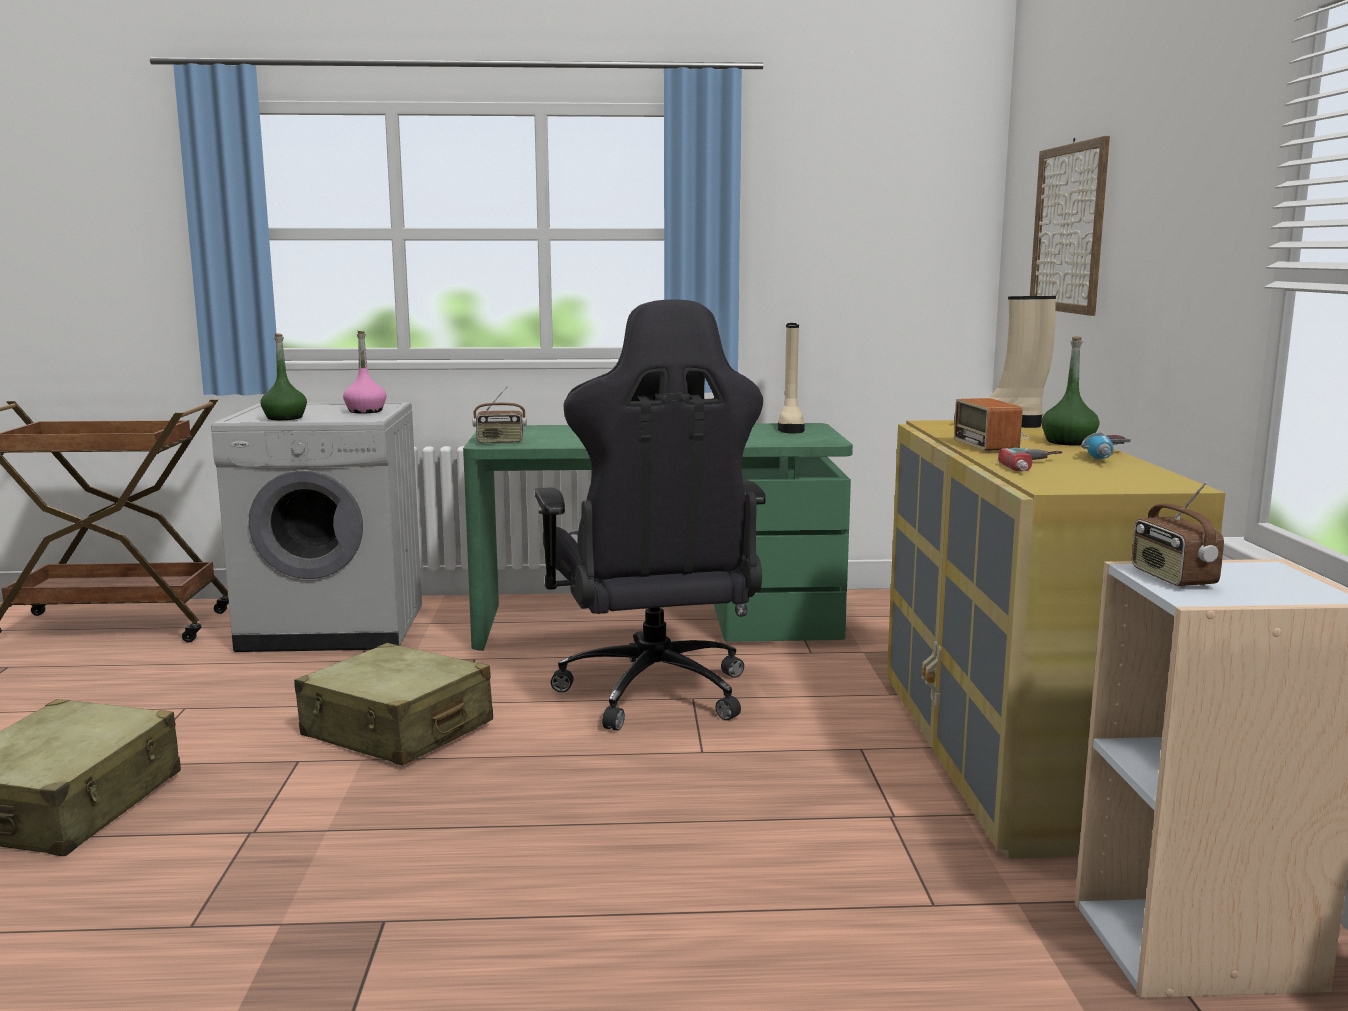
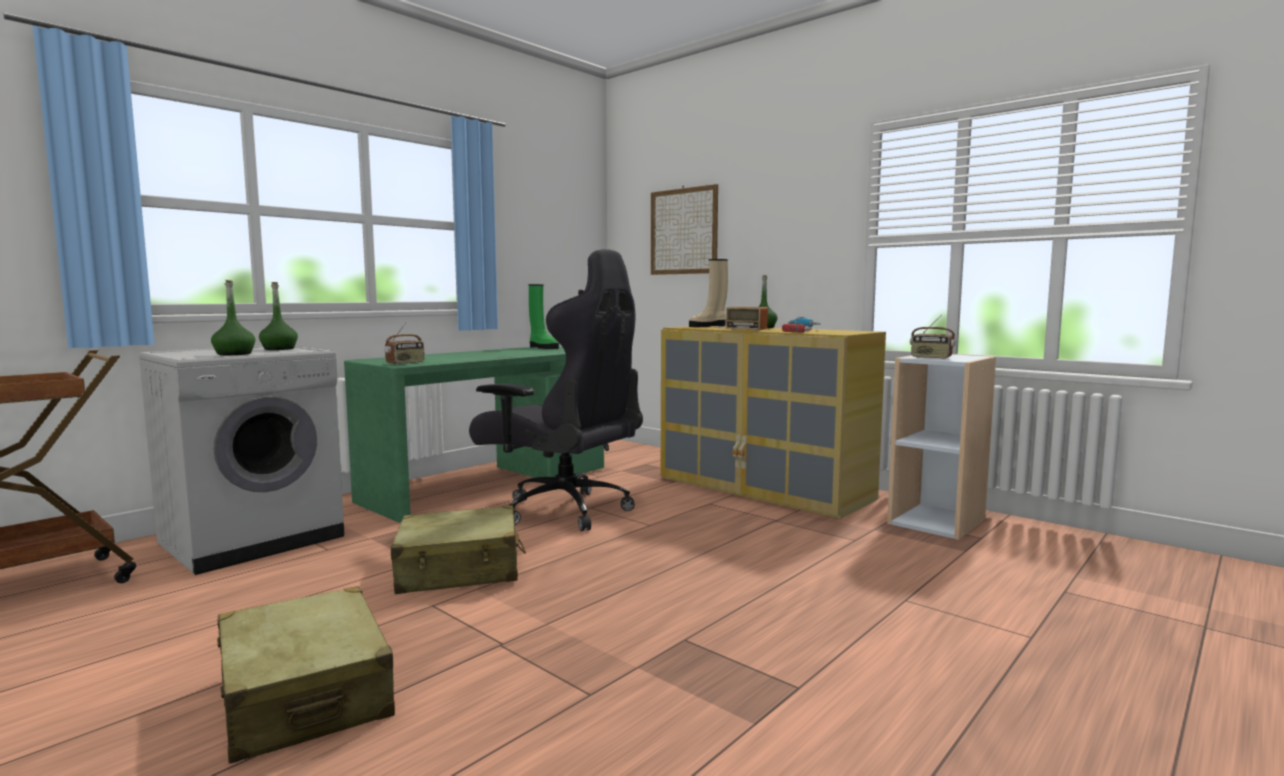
camera: 45 degrees left, 5 degrees down
pink bottle [343,331,387,413] -> green bottle [259,282,298,350]
beige boot [778,323,805,433] -> green boot [529,284,559,349]

